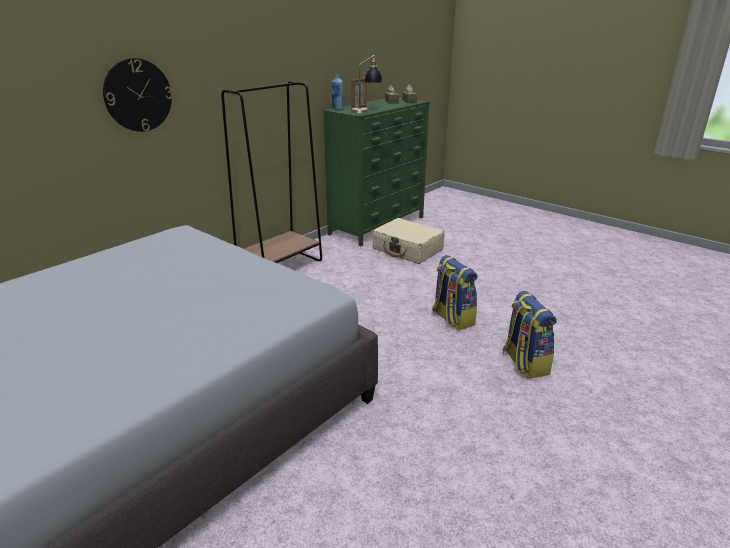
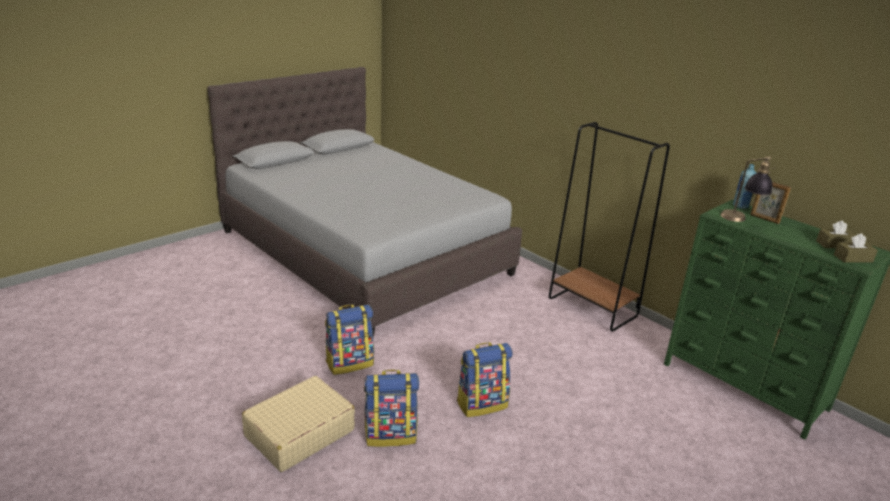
camera: 95 degrees right, 0 degrees up
wall clock [103,58,172,132] -> none
beige suitcase [372,218,444,264] -> beige suitcase moved to [242,376,355,472]
none -> backpack [325,304,374,375]

